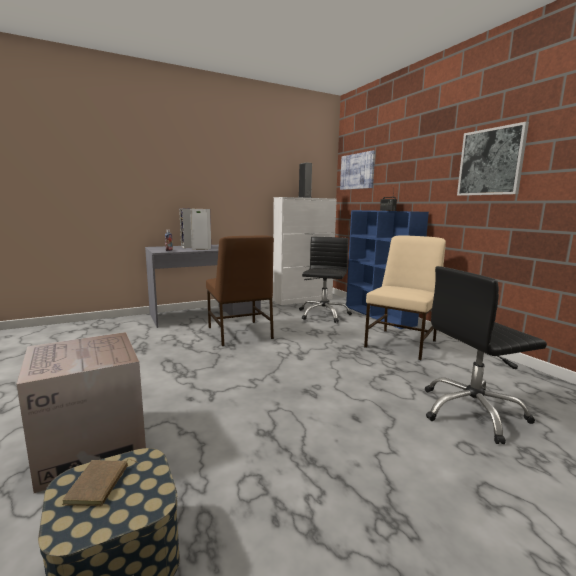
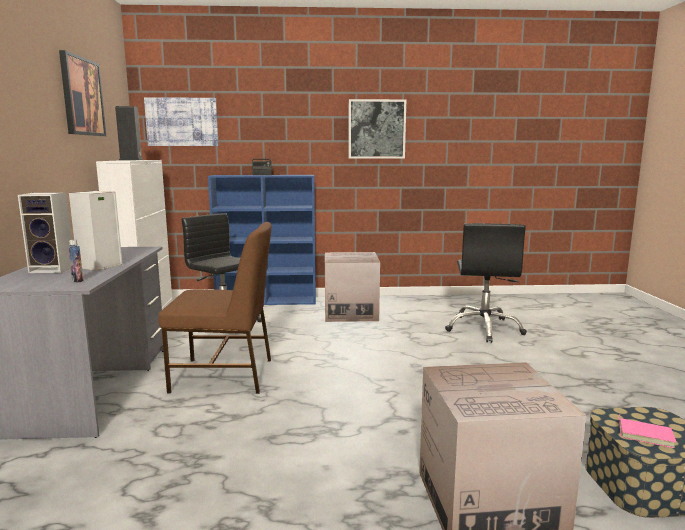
camera: 65 degrees left, 0 degrees up
brown book [62,459,139,506] -> pink book [618,414,677,448]
beige chair [364,235,446,360] -> cardboard box [325,252,380,322]
none -> picture [59,50,106,136]

